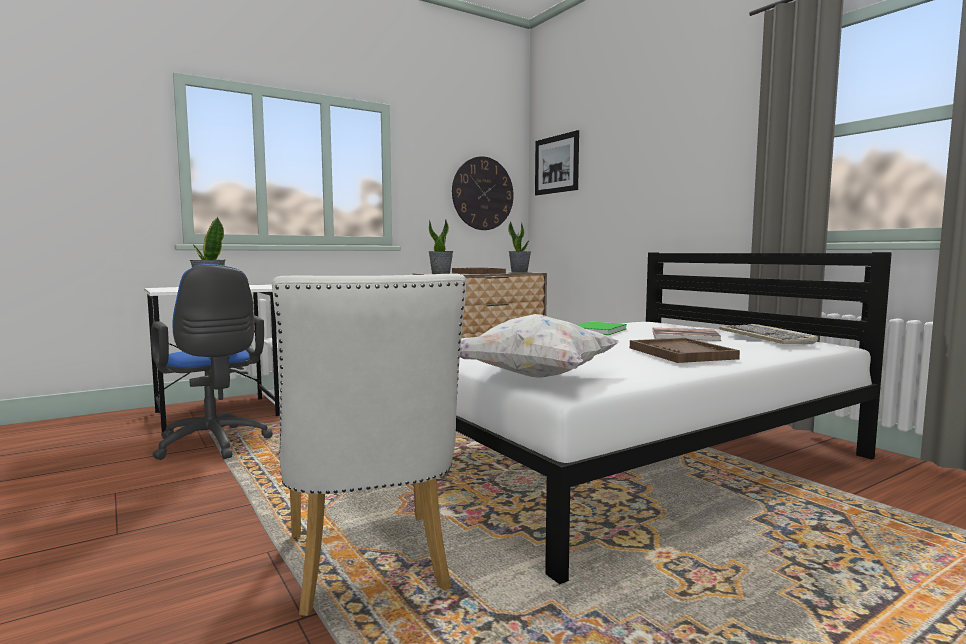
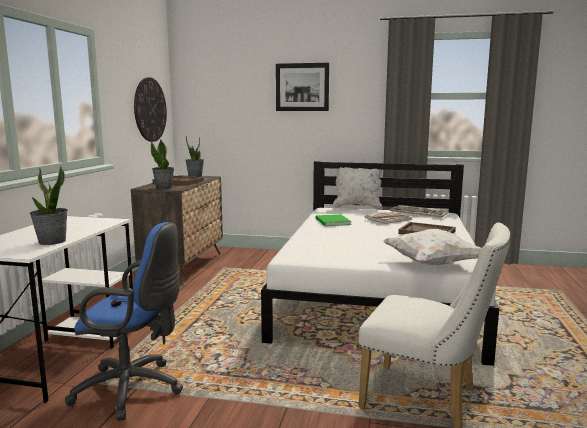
camera: 45 degrees left, 5 degrees up
picture [535,130,579,195] -> picture moved to [276,63,329,111]
none -> white pillow [332,167,382,210]

